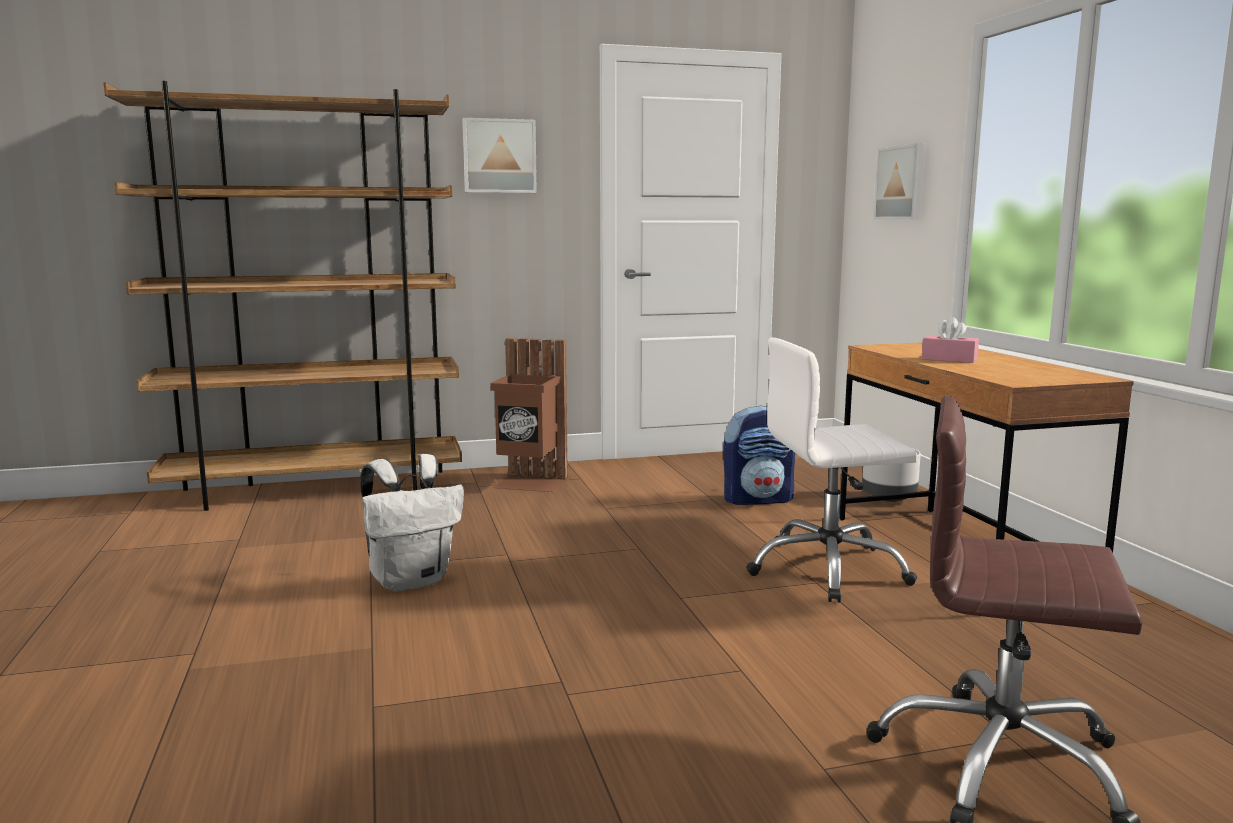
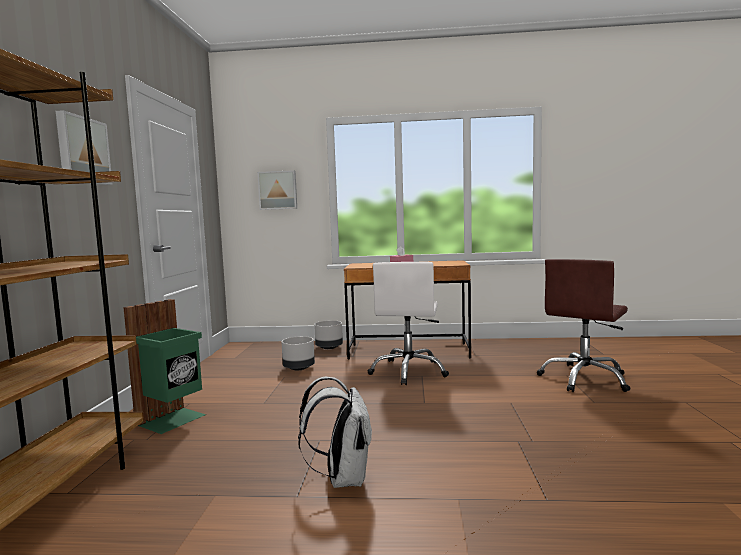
camera: 70 degrees left, 5 degrees down
brown trash can [490,338,568,492] -> green trash can [123,299,206,434]
backpack [723,405,795,505] -> grey planter [282,336,315,370]

